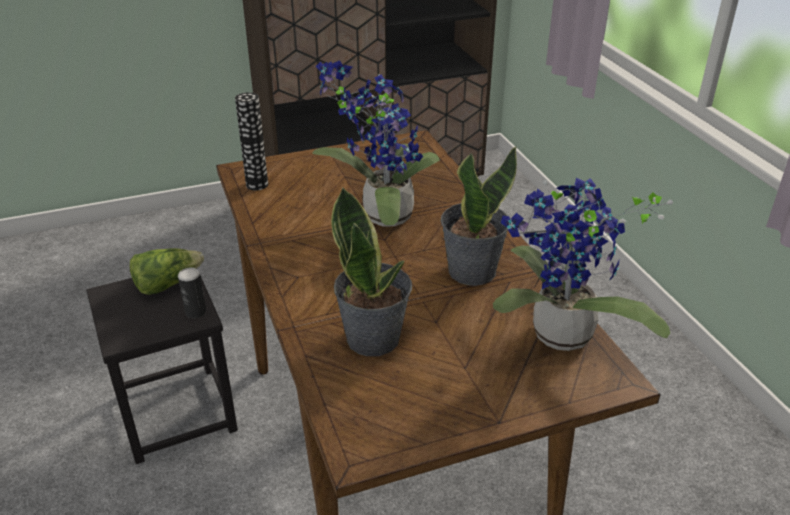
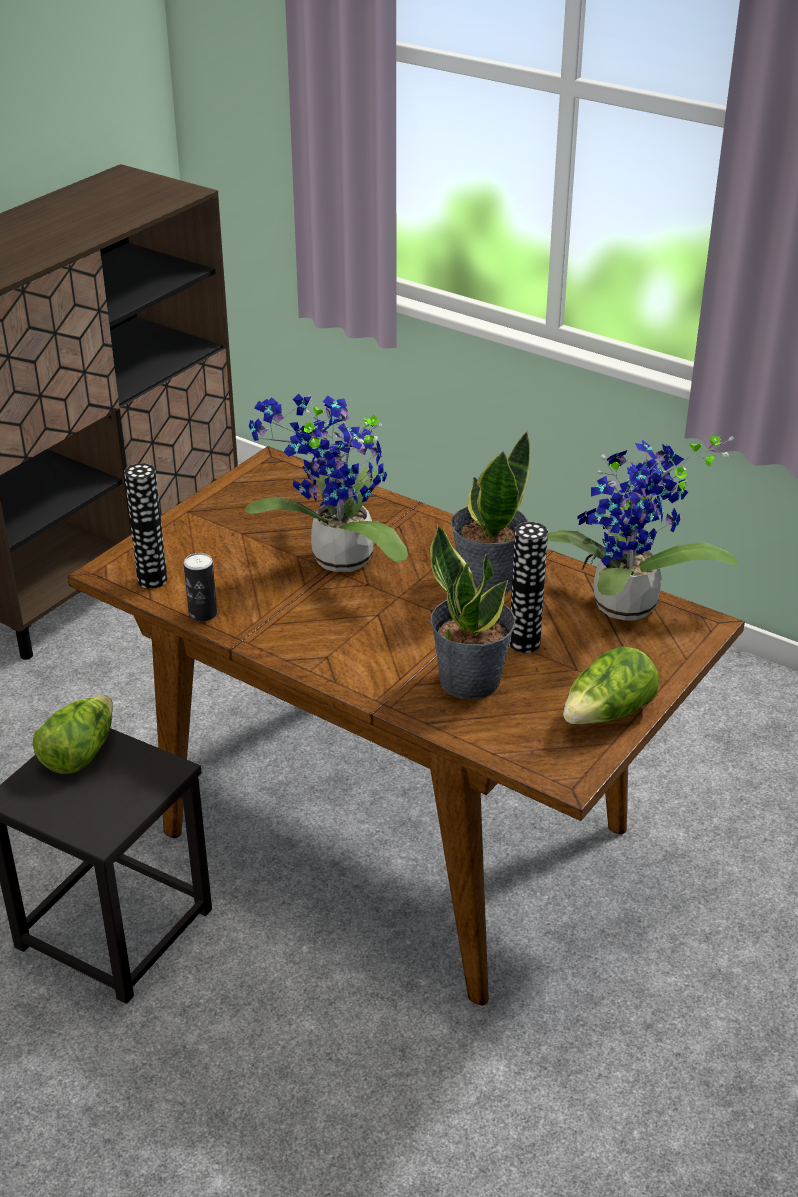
camera: 35 degrees left, 0 degrees up
can [178,267,207,318] -> can moved to [184,553,217,622]
none -> vase [509,522,548,653]
none -> lettuce [563,646,659,724]

